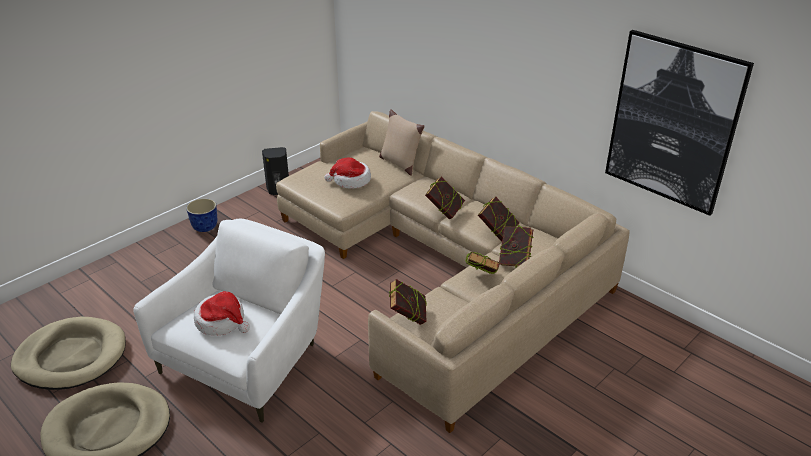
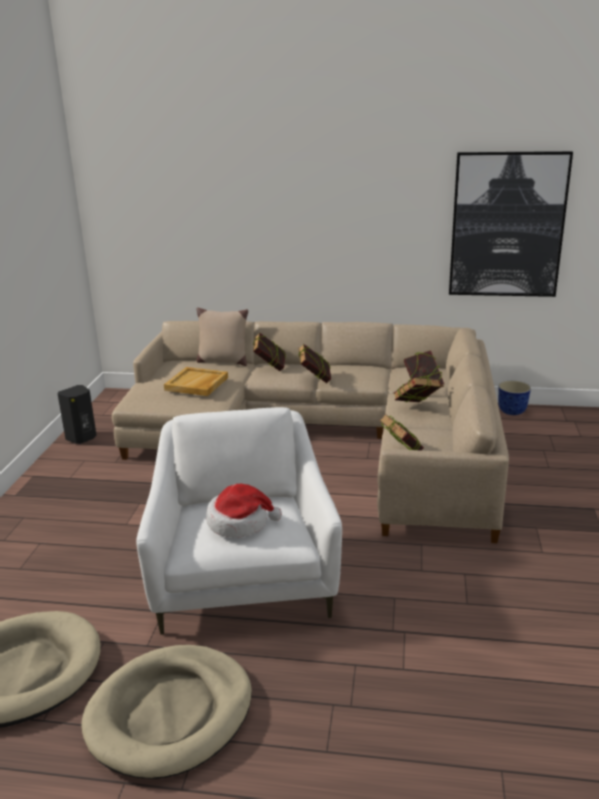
camera: 35 degrees left, 10 degrees down
planter [186,198,217,232] -> planter moved to [498,381,531,415]
hat [324,157,371,189] -> beige tray [164,367,228,396]
book [478,197,519,242] -> book moved to [253,332,286,371]

